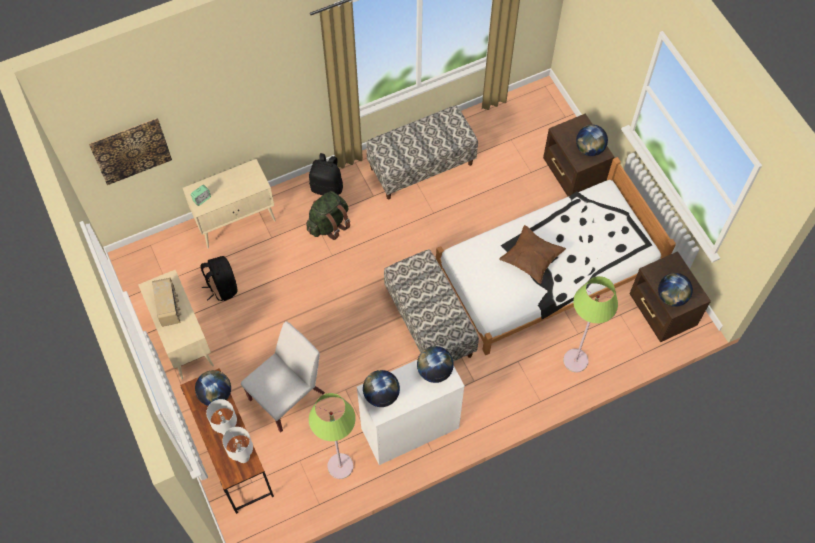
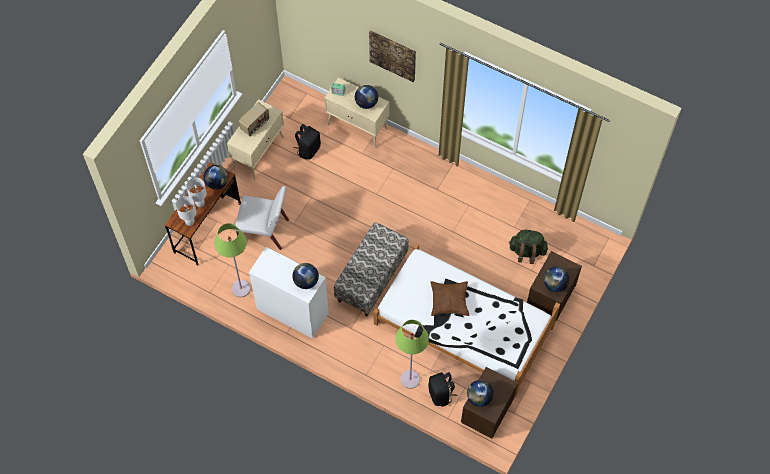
camera: 55 degrees right, 0 degrees up
picture [89,118,172,185] -> picture moved to [369,30,416,82]
green backpack [306,191,350,240] -> green backpack moved to [509,229,548,264]
black backpack [309,153,343,195] -> black backpack moved to [428,372,458,407]
globe [363,370,400,407] -> globe moved to [355,85,378,109]
bench [366,105,478,199] -> none

